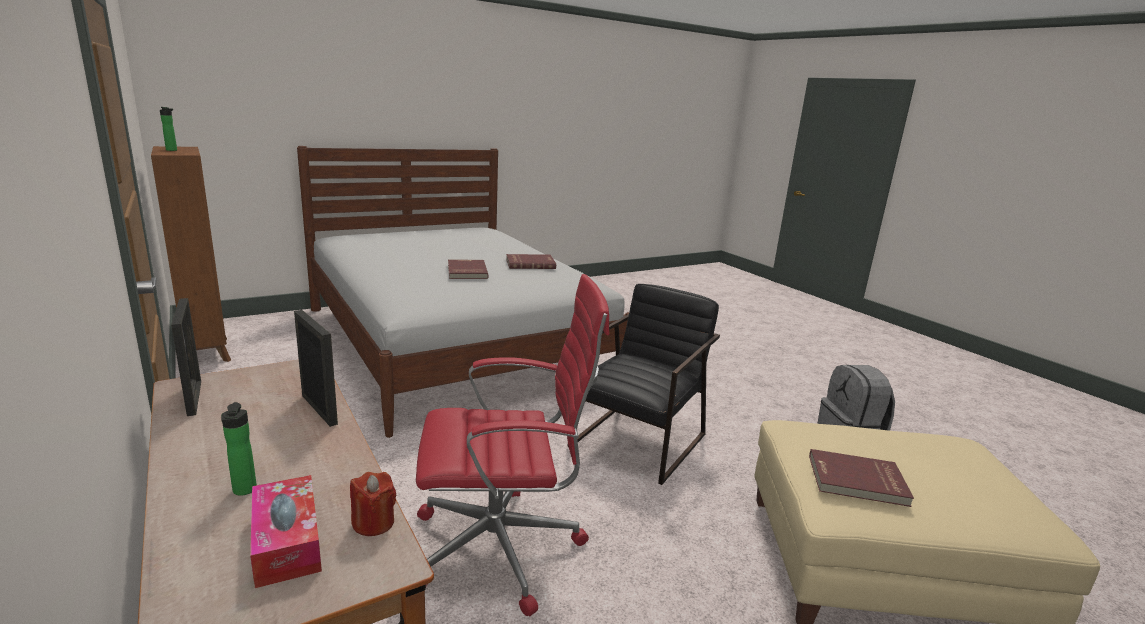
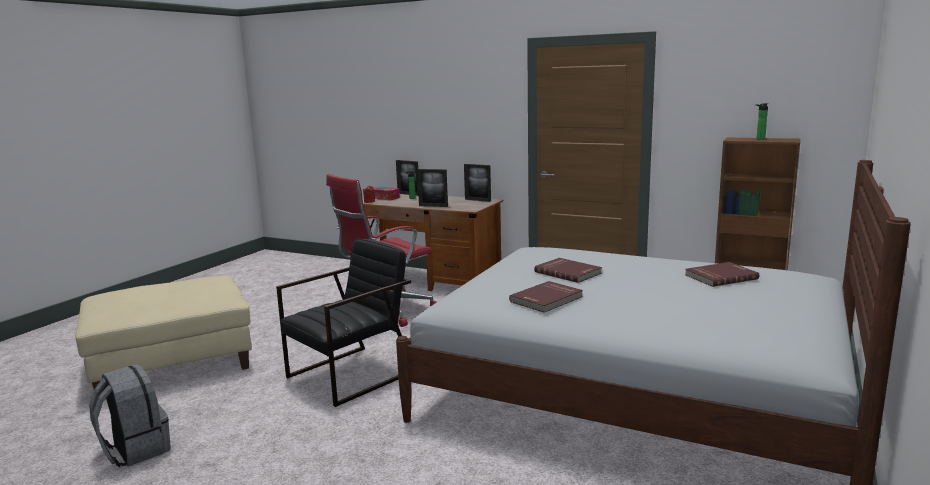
camera: 150 degrees right, 5 degrees down
black armchair [567,284,720,485] -> black armchair turned 135 degrees counterclockwise [276,239,411,407]
red book [809,449,914,507] -> red book moved to [685,262,759,287]
none -> picture frame [396,160,419,196]

